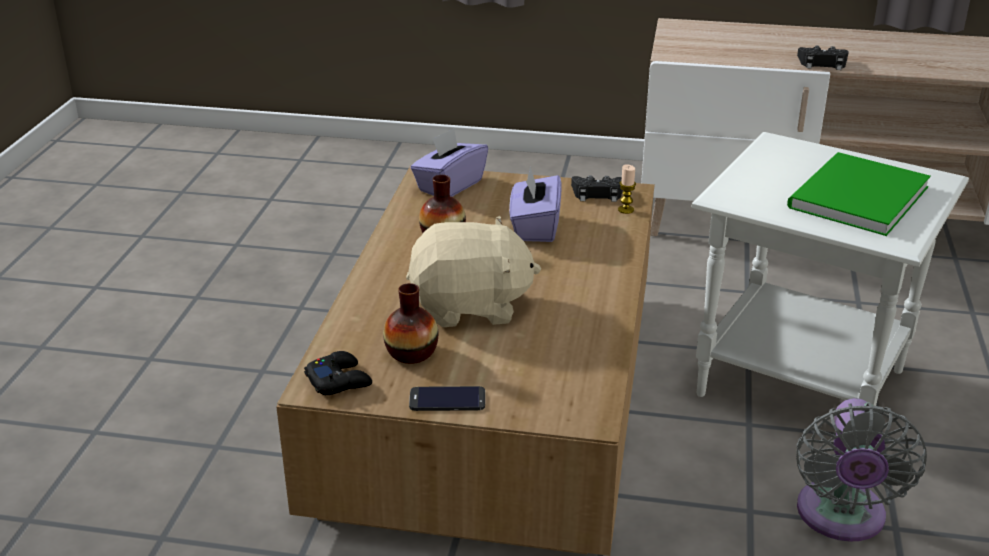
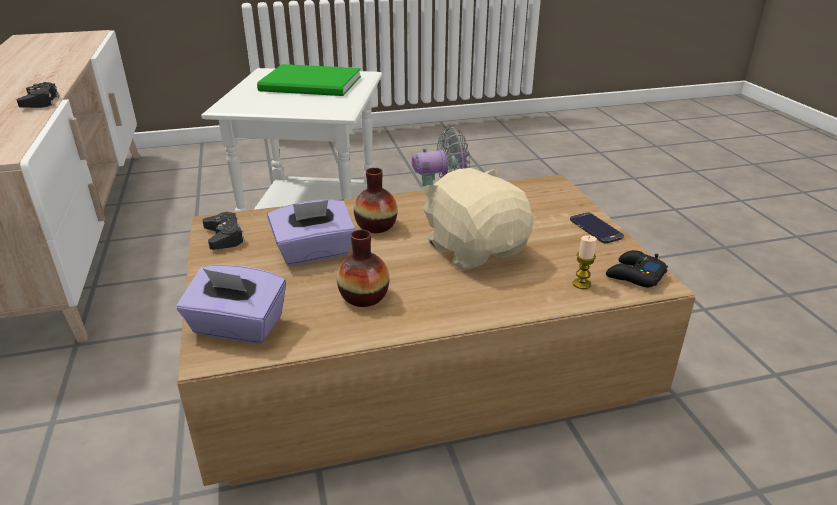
camera: 115 degrees left, 0 degrees up
vase [383,283,438,364] -> vase moved to [354,168,398,233]
candle [618,165,636,214] -> candle moved to [573,235,597,289]

